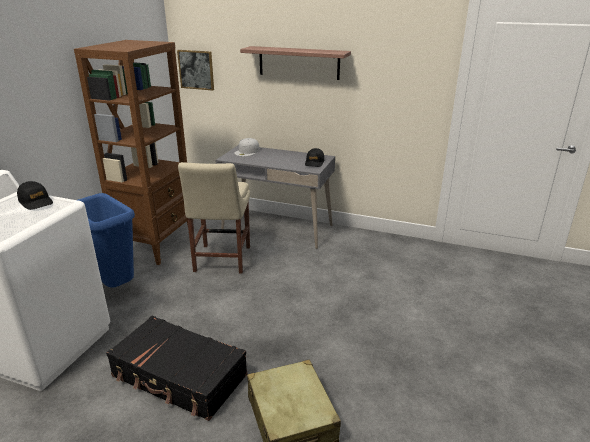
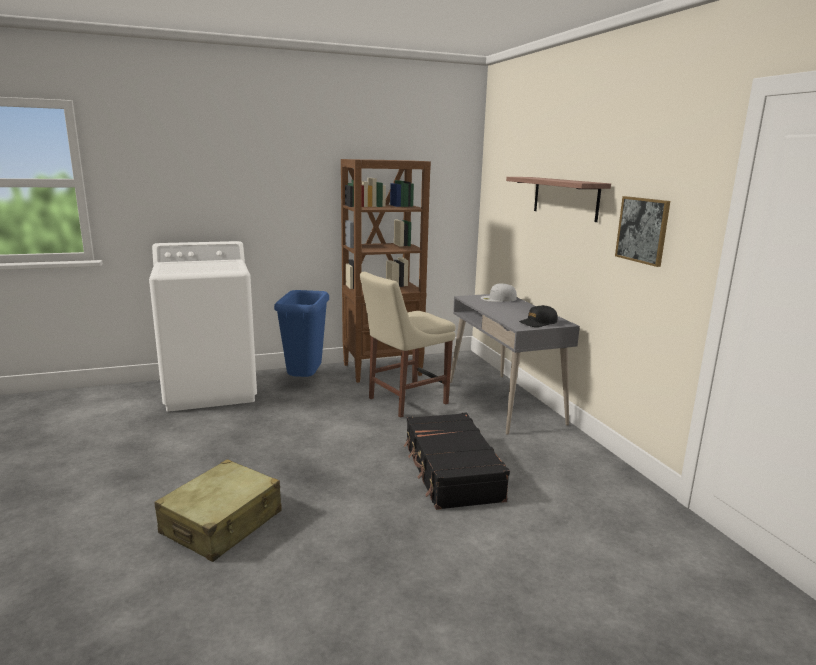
camera: 50 degrees right, 10 degrees down
black cap [17,181,53,210] -> none
black suitcase [106,315,247,421] -> black suitcase moved to [404,413,510,510]
picture [177,50,214,91] -> picture moved to [615,196,670,267]

